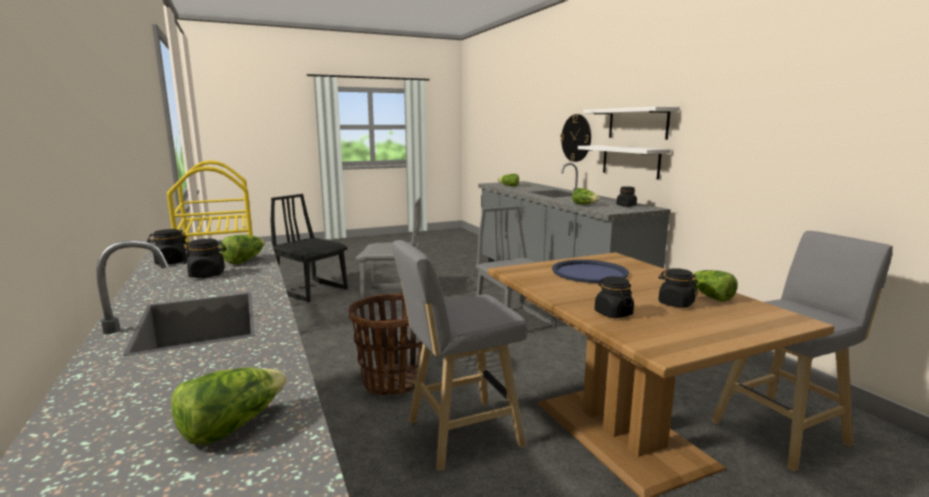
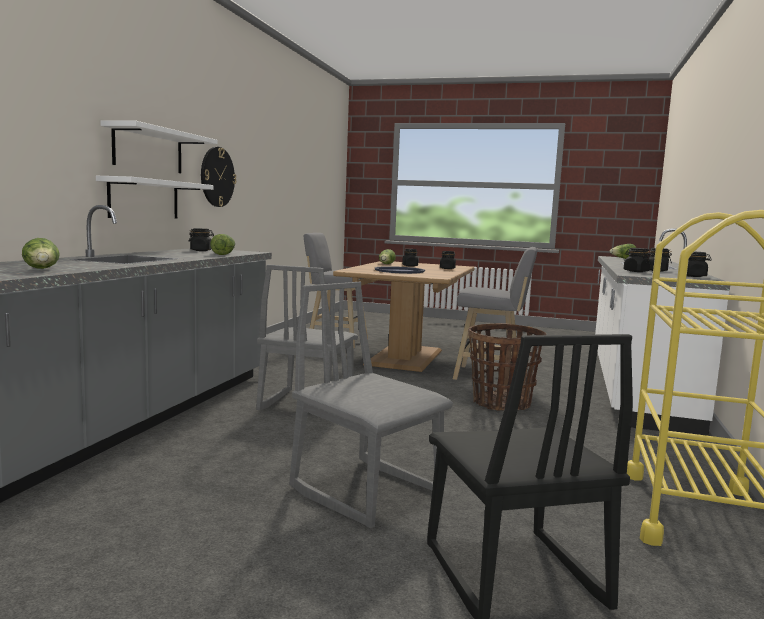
camera: 140 degrees left, 5 degrees down
lettuce [220,235,265,264] -> black jar [624,248,650,272]
wall clock [560,114,591,162] -> wall clock moved to [201,147,236,207]

